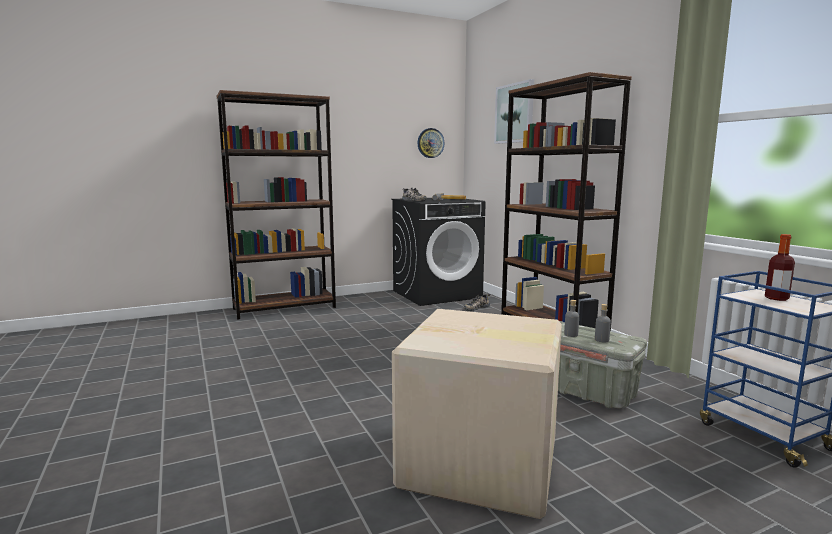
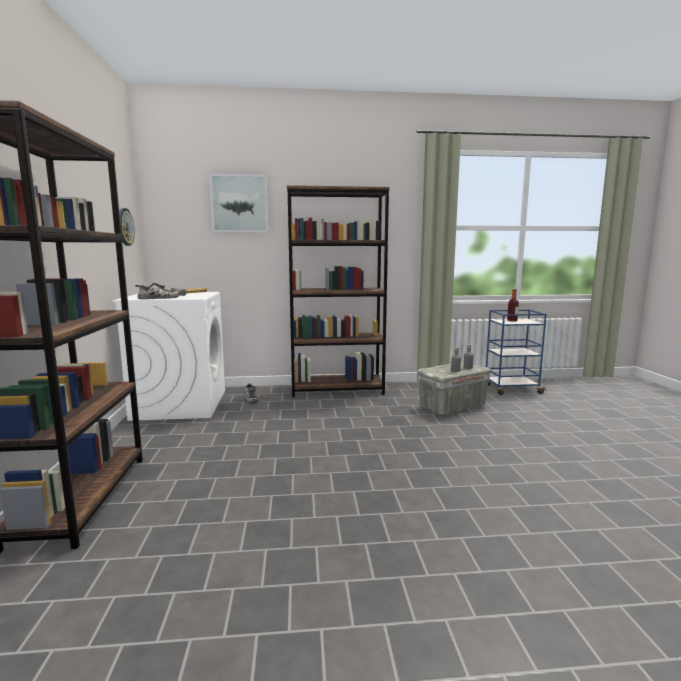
camera: 70 degrees left, 0 degrees up
black washing machine [392,198,486,306] -> white washing machine [112,292,225,421]
cardboard box [392,309,562,519] -> none

